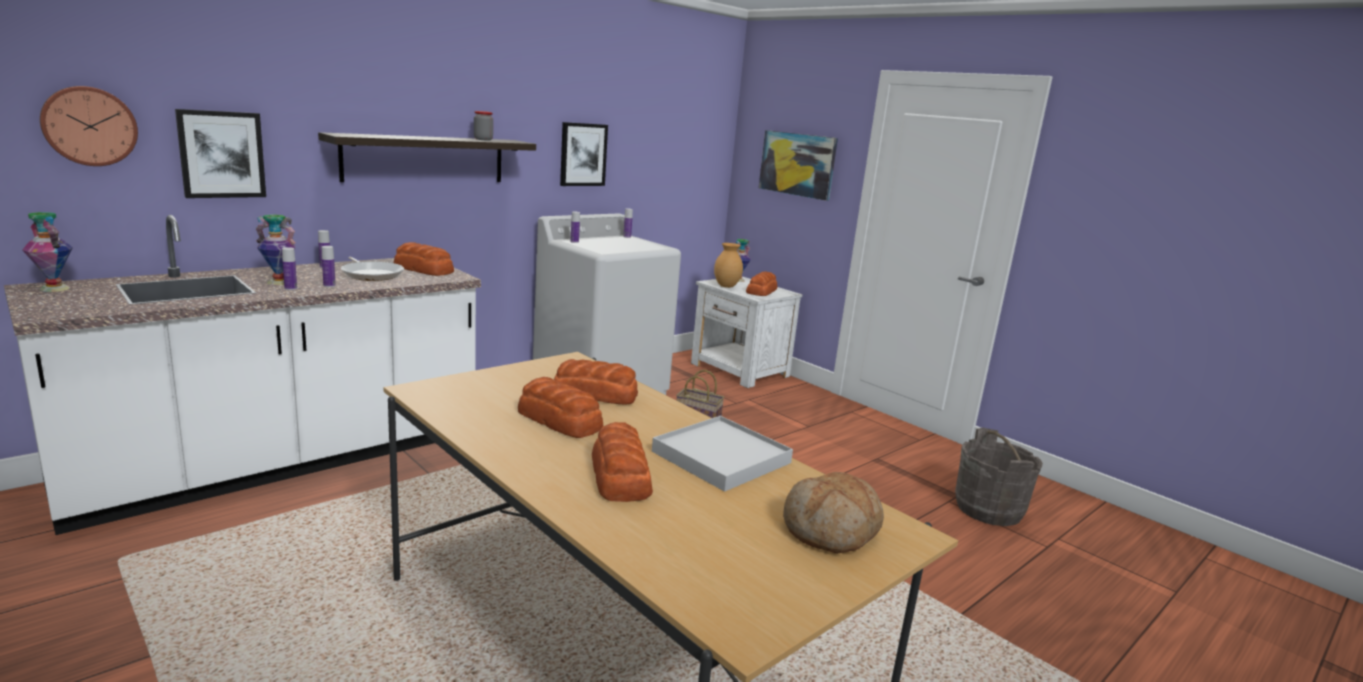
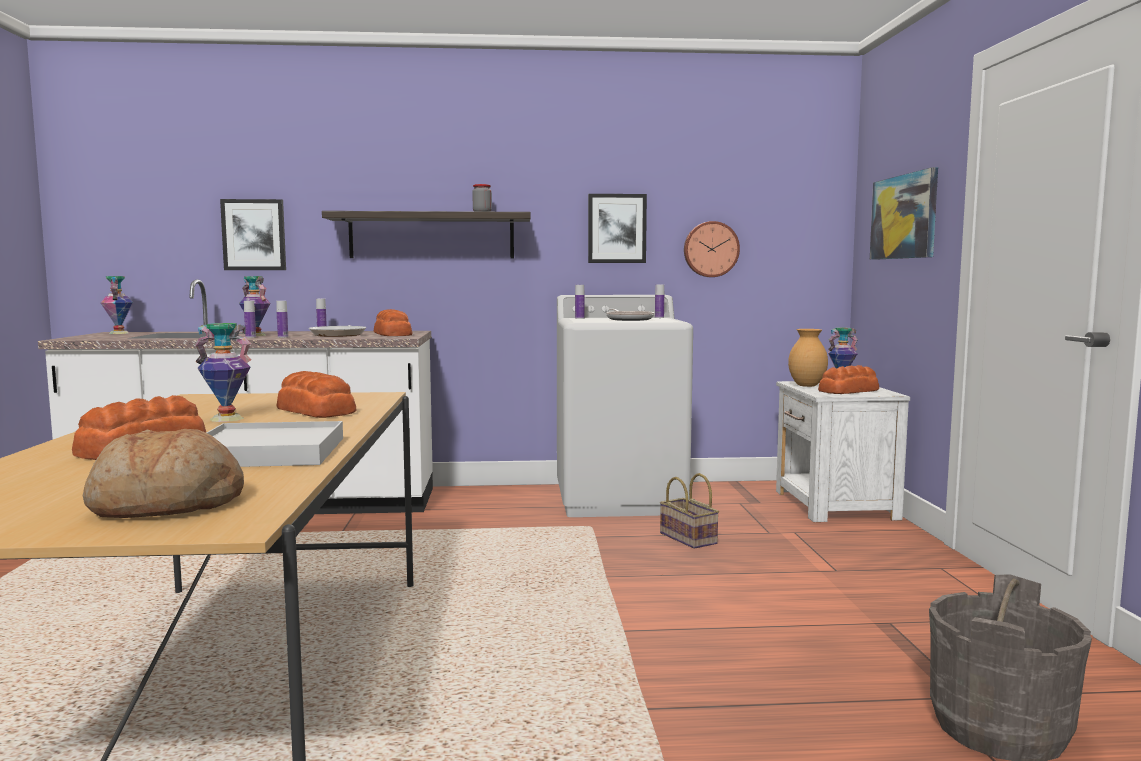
camera: 40 degrees right, 10 degrees down
wall clock [40,86,138,166] -> wall clock moved to [684,221,740,277]
bread [518,377,603,438] -> vase [195,323,251,422]
none -> frying pan [606,309,654,321]

